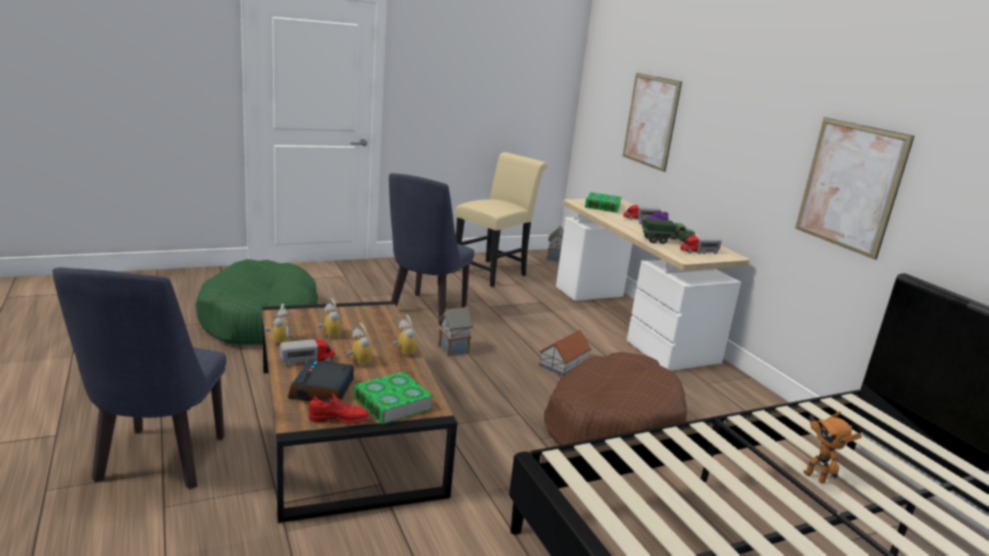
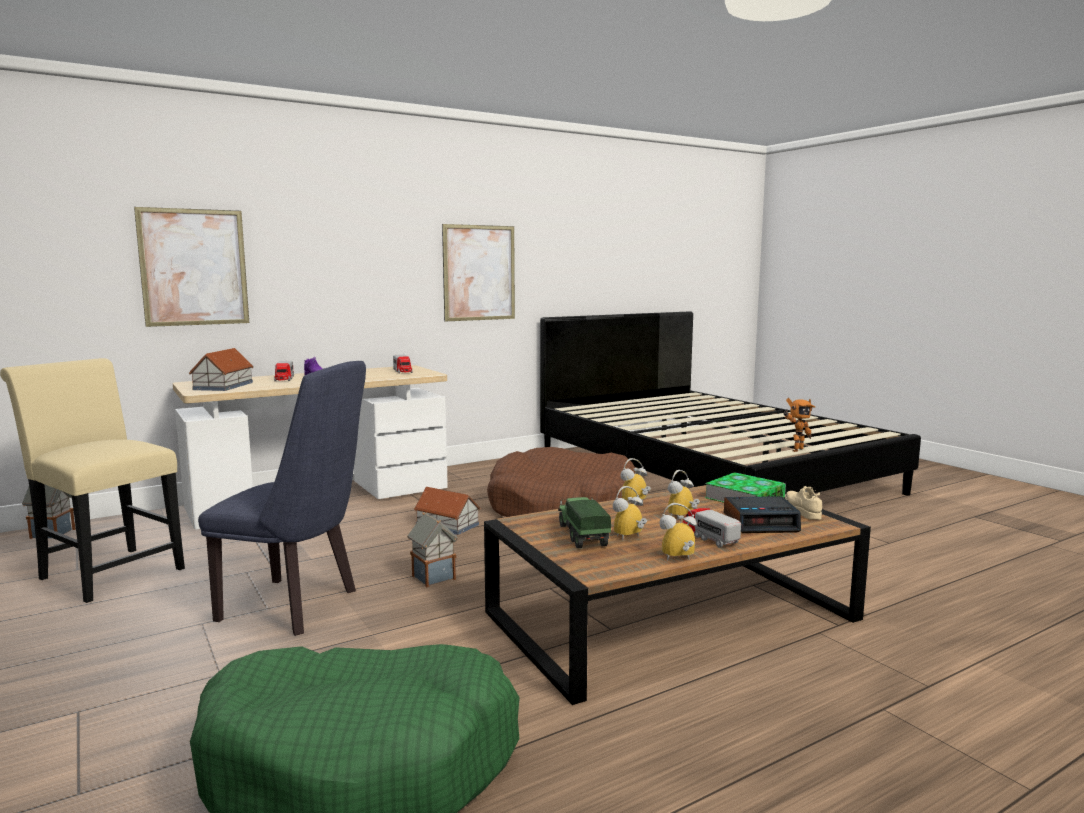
camera: 95 degrees left, 10 degrees down
blue chair [53,267,226,489] -> none
red shoe [309,393,371,423] -> beige shoe [785,486,822,520]
book [585,192,622,213] -> toy house [189,348,253,391]
toy truck [642,219,696,244] -> toy truck moved to [558,497,611,548]
toy robot [803,411,862,484] -> toy robot moved to [784,398,815,452]

